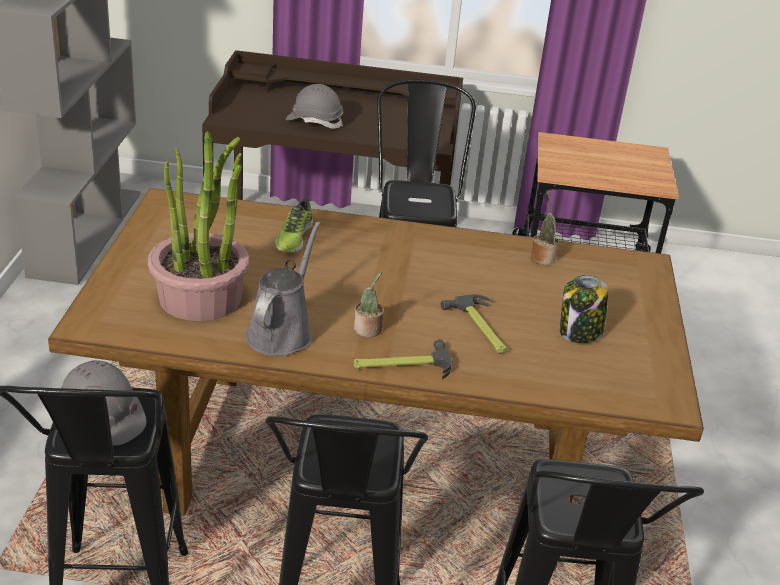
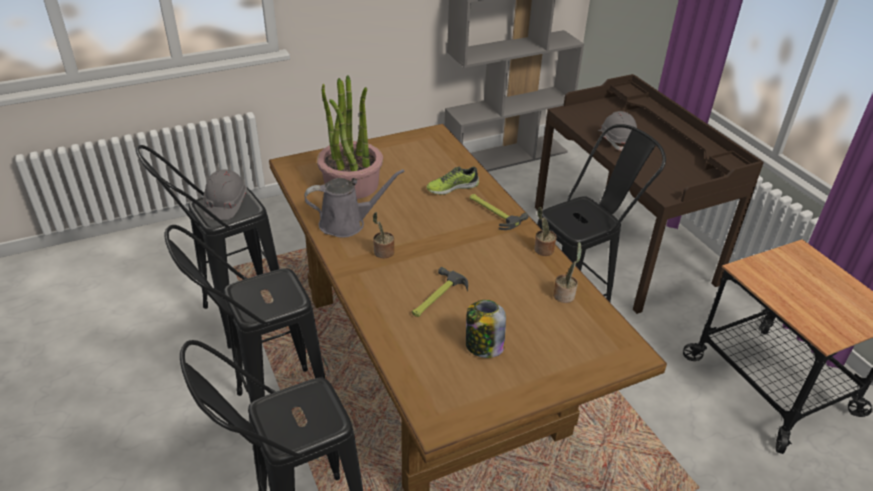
camera: 60 degrees right, 5 degrees up
hammer [354,339,452,379] -> hammer moved to [469,194,529,230]
none -> potted plant [534,207,556,256]

